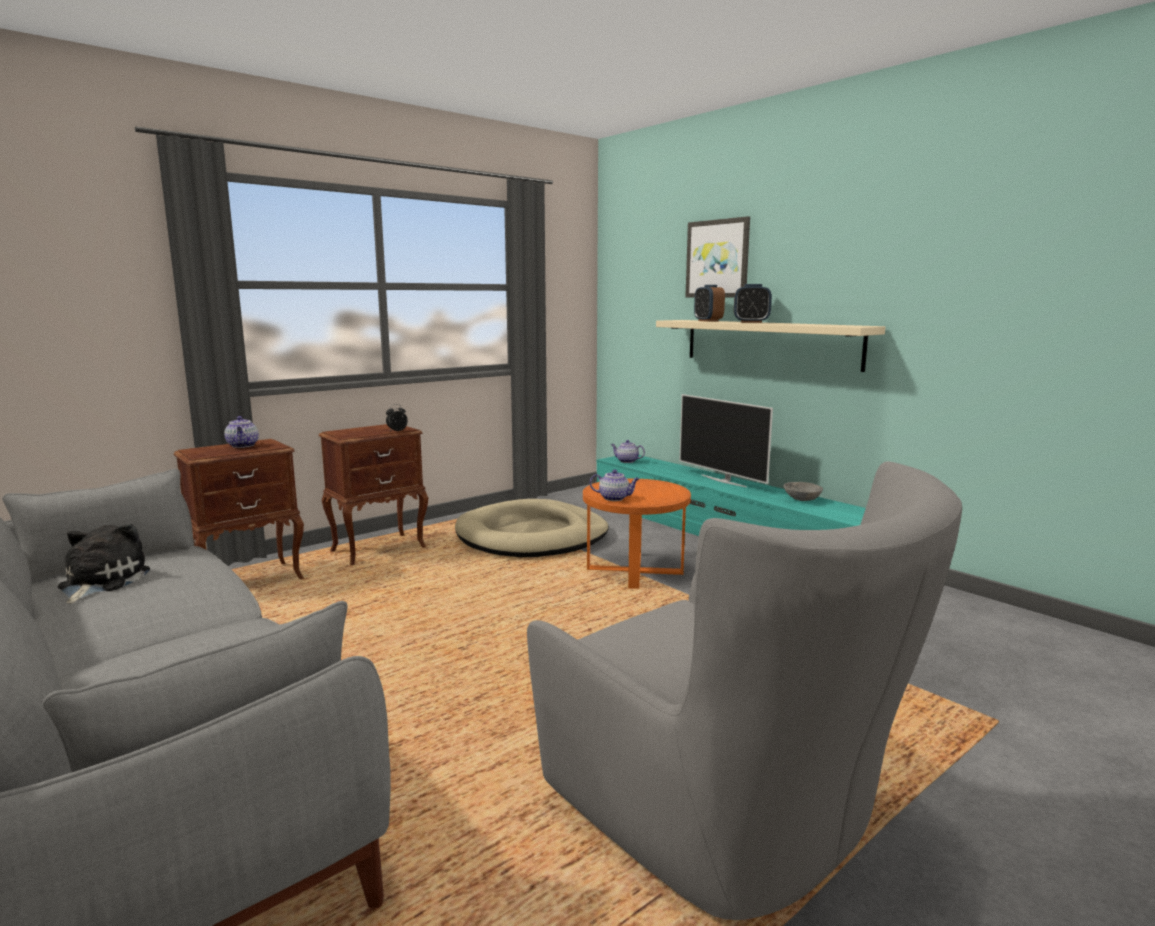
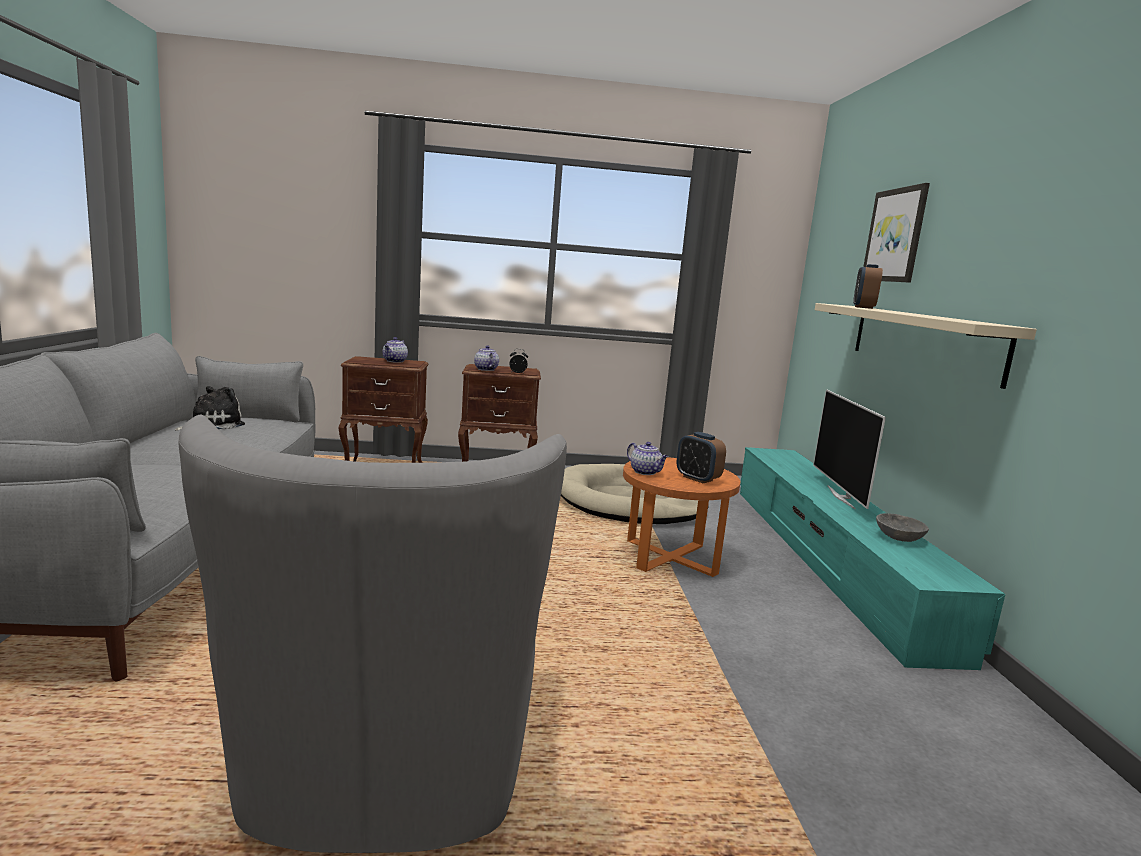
camera: 35 degrees right, 0 degrees up
teapot [611,440,645,463] -> teapot moved to [474,345,499,371]
alarm clock [734,284,772,323] -> alarm clock moved to [677,432,726,483]

